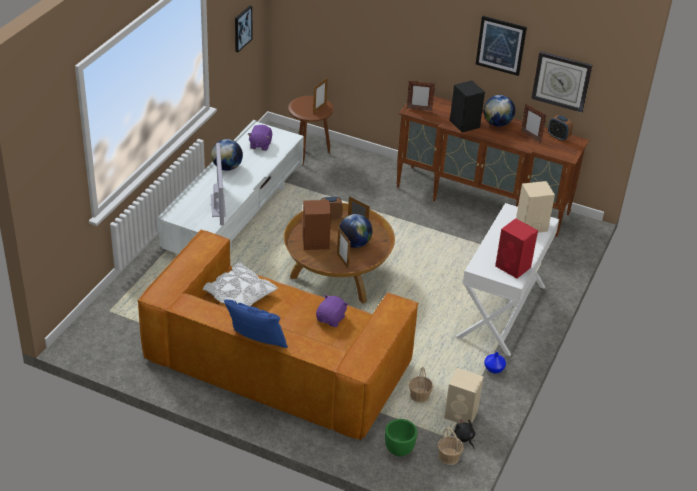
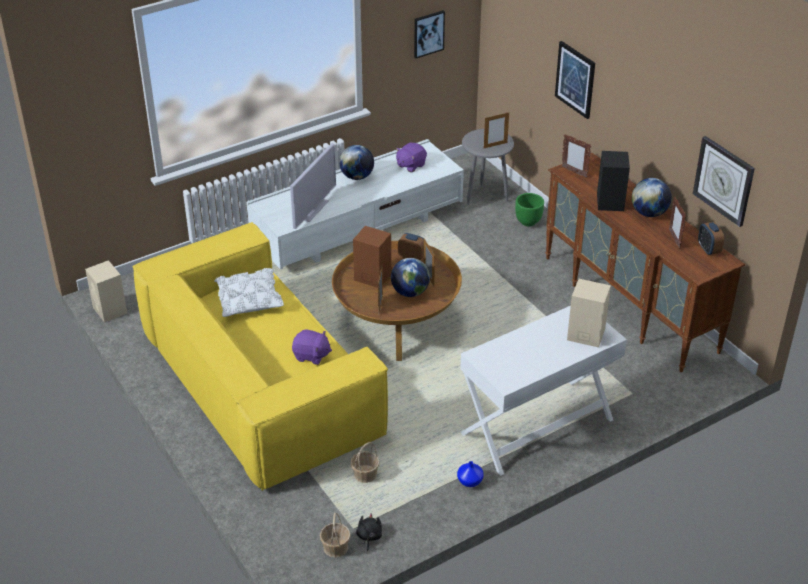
camera: 35 degrees right, 0 degrees up
brown sofa [137,230,419,440] -> yellow sofa [132,222,388,490]
blue pillow [224,299,288,348] -> none
brown side table [288,96,333,165] -> grey side table [462,129,514,205]
purple plush toy [316,295,348,327] -> purple plush toy turned 45 degrees clockwise [292,329,332,365]
green planter [385,419,417,456] -> green planter moved to [515,193,544,226]
beige speaker [444,368,484,424] -> beige speaker moved to [85,260,127,323]
picture [476,16,527,76] -> picture moved to [555,41,595,119]
red speaker [495,218,538,279] -> none

